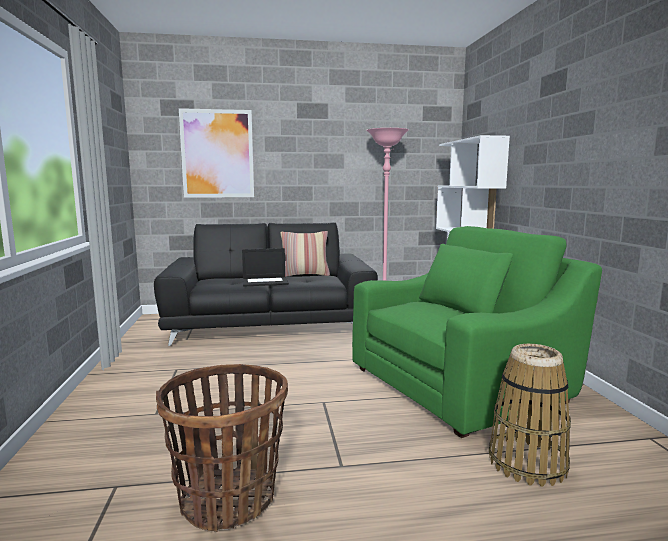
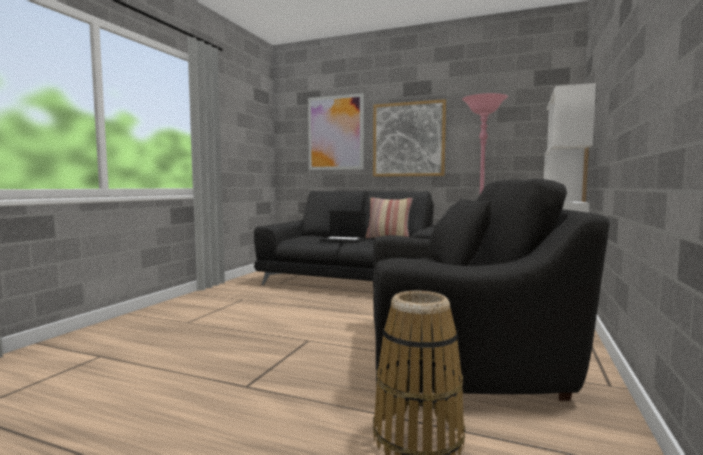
camera: 30 degrees right, 5 degrees down
basket [156,364,288,532] -> none
green armchair [352,226,602,438] -> black armchair [373,179,610,401]
none -> picture [373,99,446,177]

